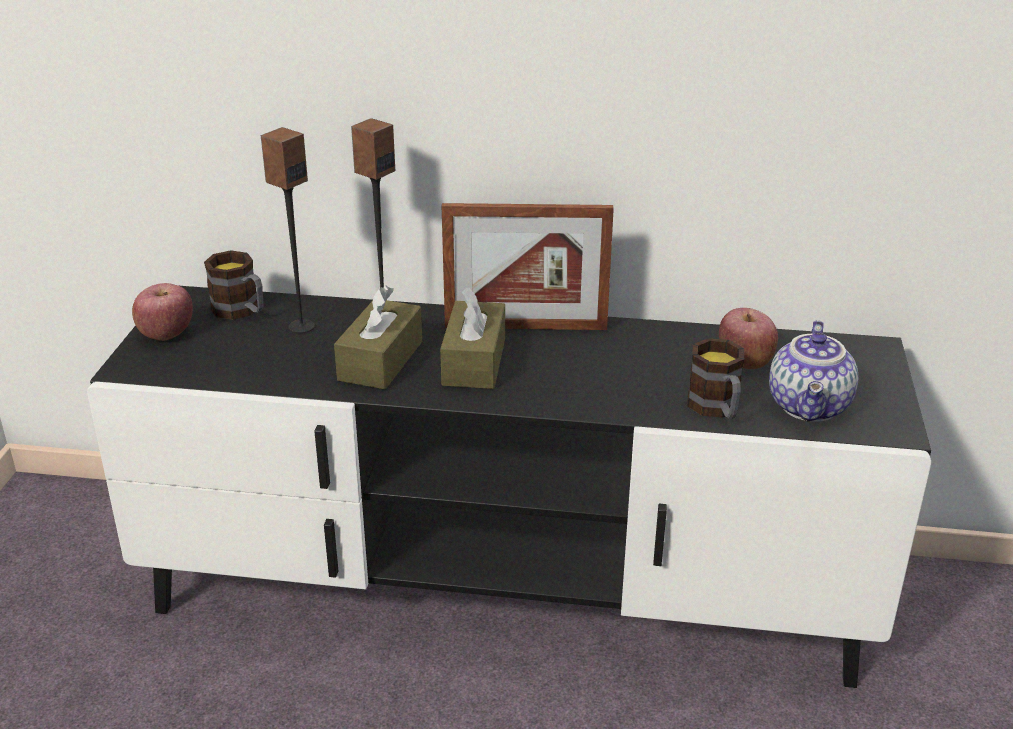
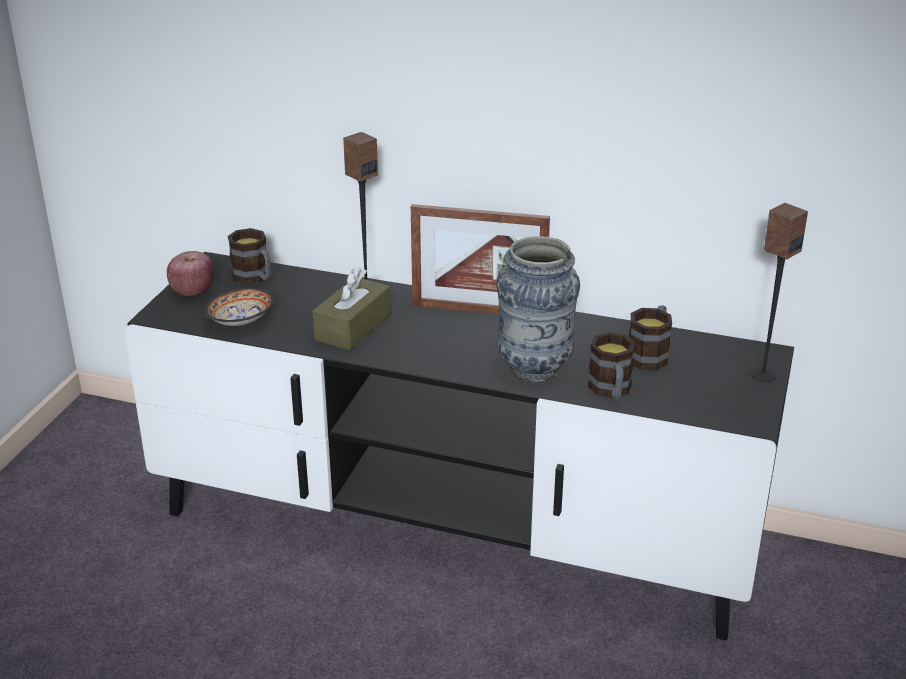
camera: 10 degrees right, 0 degrees up
speaker [261,127,315,333] -> speaker moved to [751,203,808,382]
brown tissue box [440,287,505,389] -> none
apple [719,308,778,369] -> mug [629,305,672,371]
teapot [769,320,858,422] -> none
none -> bowl [203,288,275,326]
none -> vase [496,236,580,382]

